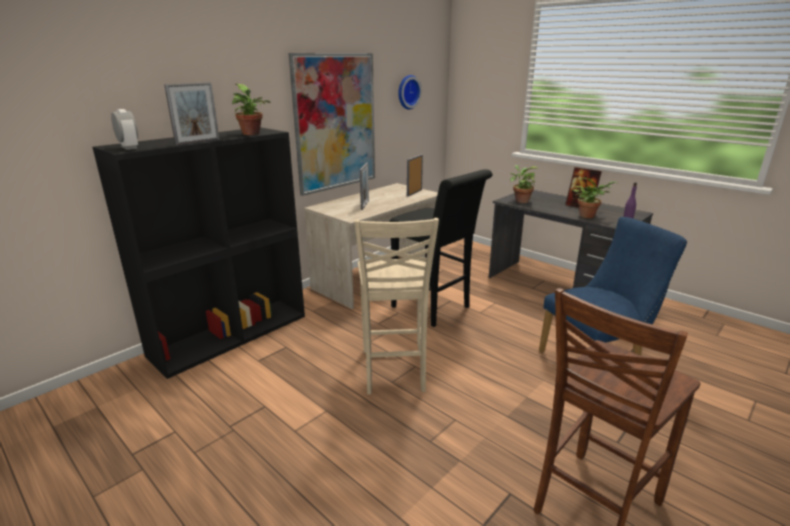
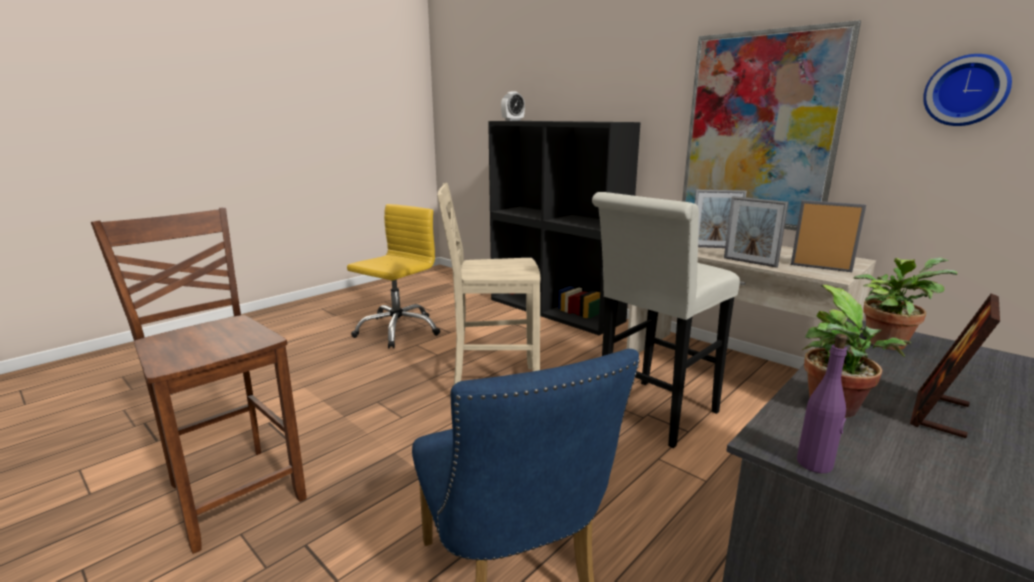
camera: 90 degrees right, 5 degrees down
picture frame [164,82,220,145] -> picture frame moved to [724,196,789,268]
potted plant [232,84,270,135] -> none
black stool [389,169,492,327] -> white stool [592,192,740,448]
none -> yellow office chair [347,204,440,348]

